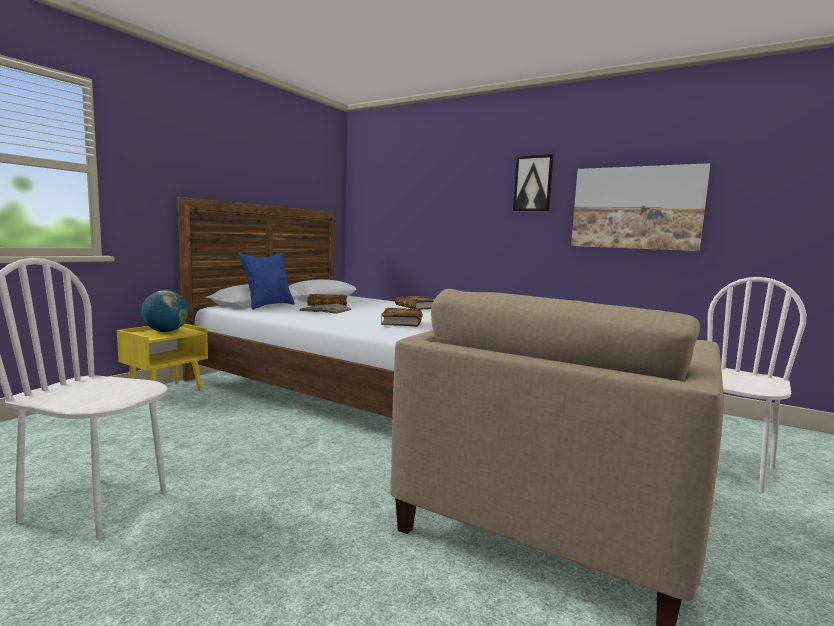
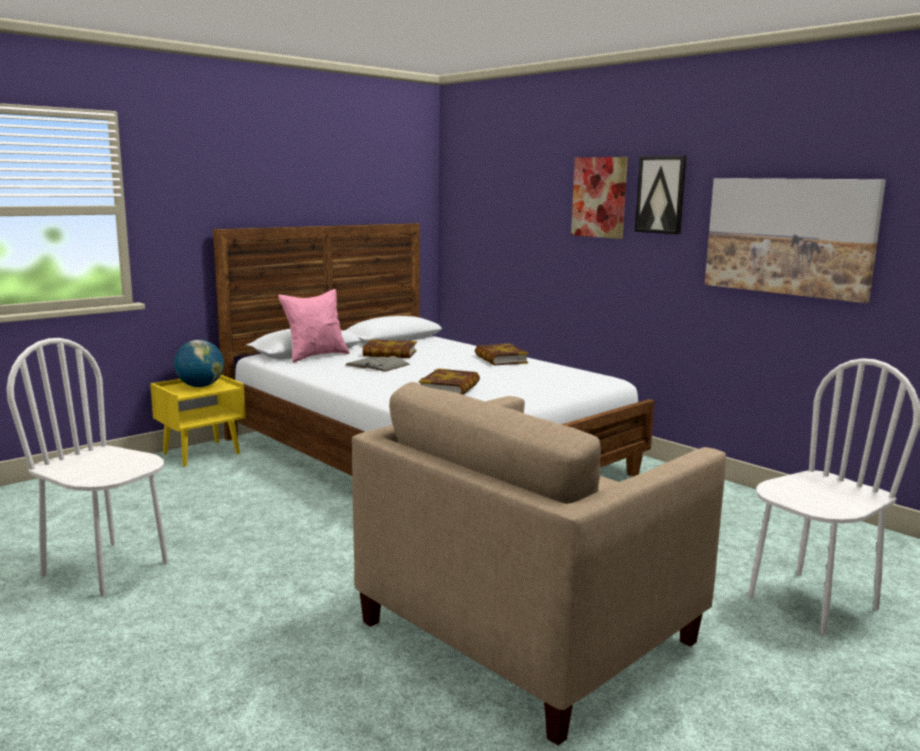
camera: 15 degrees right, 5 degrees up
blue pillow [238,252,295,310] -> pink pillow [278,289,350,363]
none -> picture [571,157,628,239]

